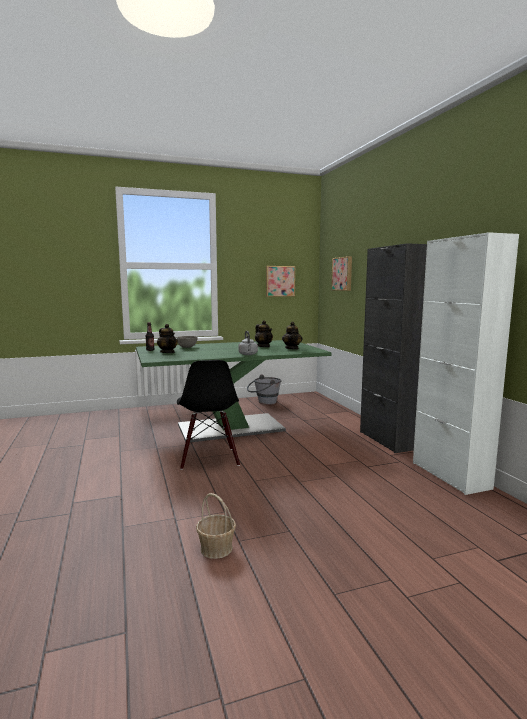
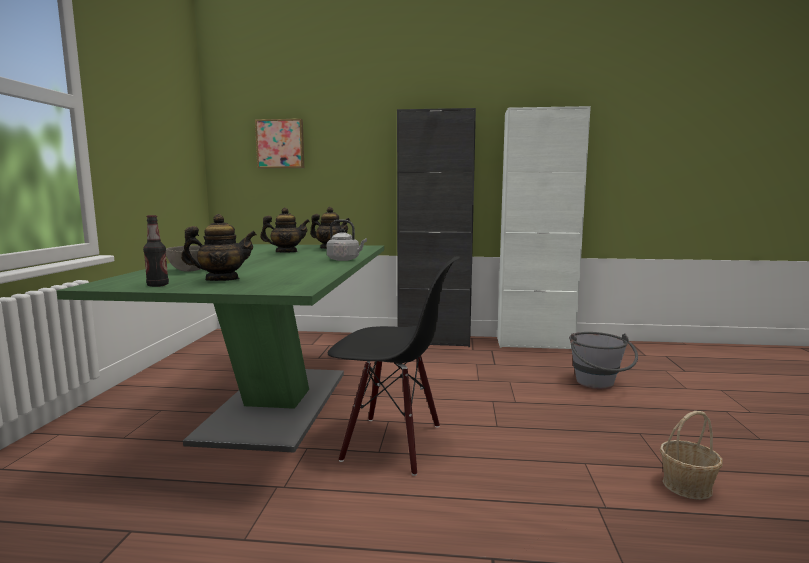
camera: 65 degrees left, 0 degrees up
grey bucket [247,374,282,405] -> grey bucket moved to [569,332,638,389]
picture [266,266,295,297] -> none

